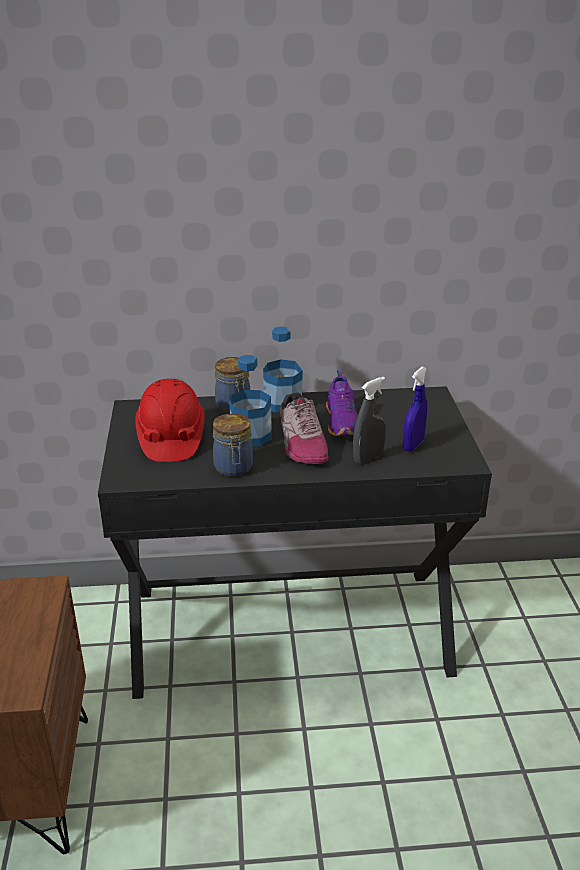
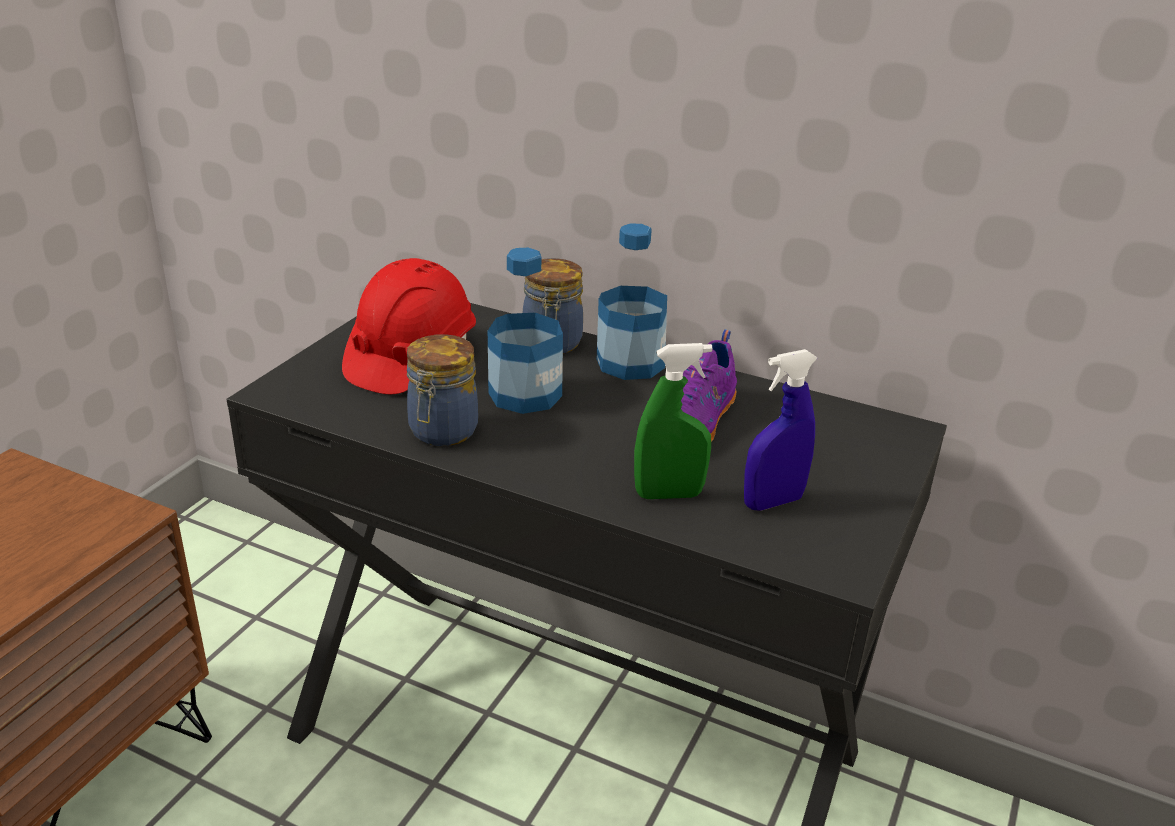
camera: 30 degrees right, 0 degrees up
shoe [280,392,328,464] -> none
grey spray bottle [353,377,386,464] -> green spray bottle [634,343,713,499]

